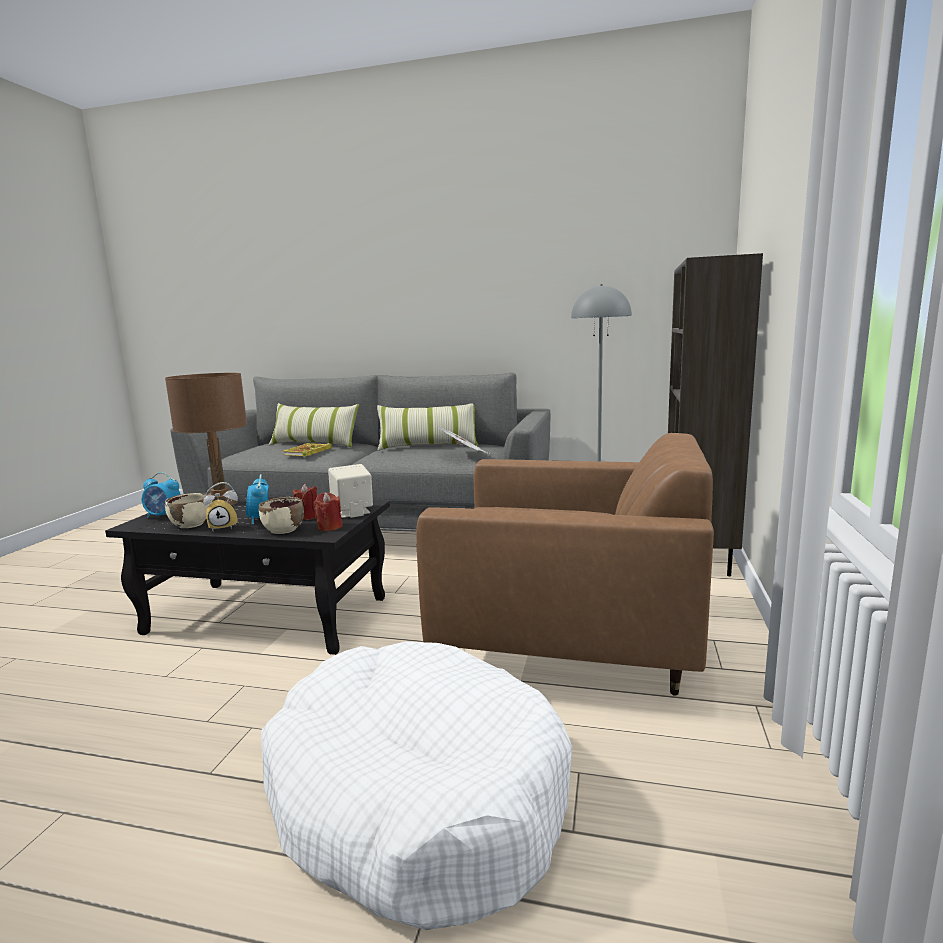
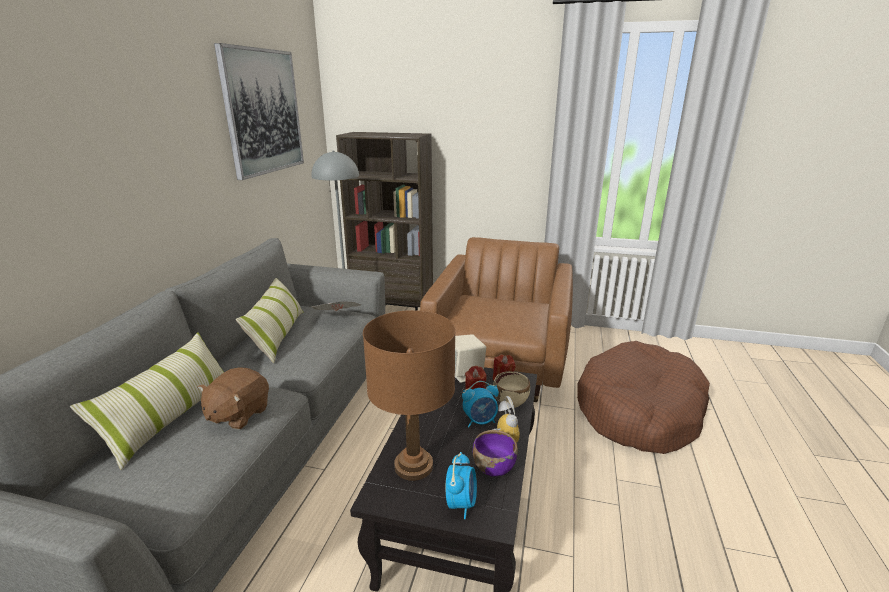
camera: 90 degrees left, 10 degrees up
beige bowl [165,493,209,528] -> purple bowl [473,430,518,476]
white dog bed [261,641,572,930] -> brown dog bed [577,341,710,454]
book [283,443,332,457] -> brown plush toy [197,368,269,430]
none -> picture [214,43,304,180]

